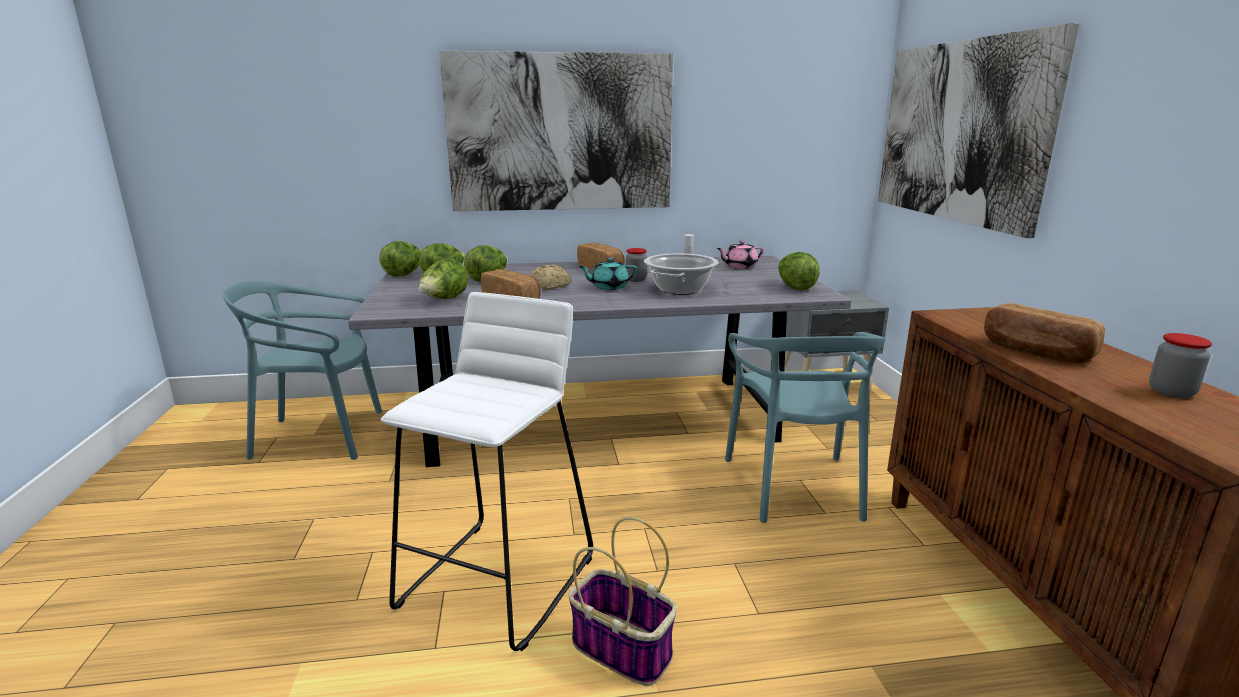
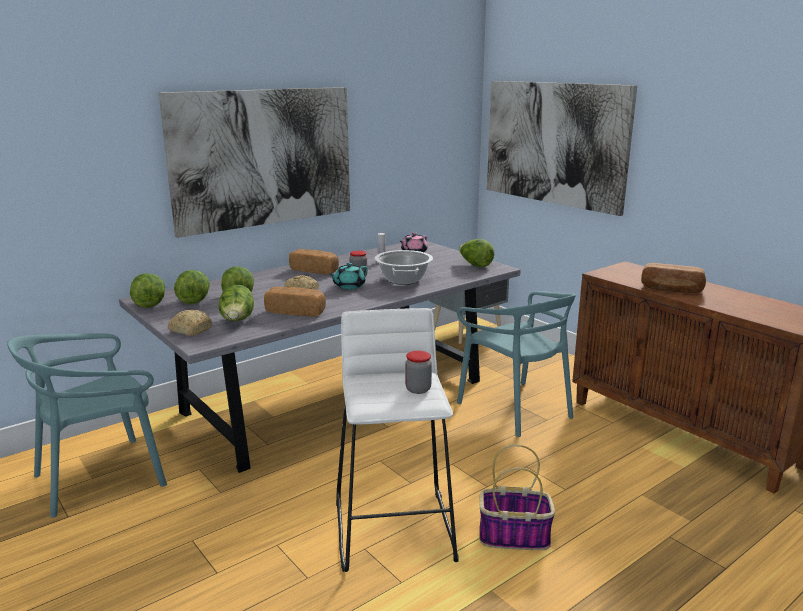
camera: 30 degrees left, 0 degrees up
jar [1149,333,1212,398] -> jar moved to [405,351,432,394]
none -> bread [168,310,212,336]

